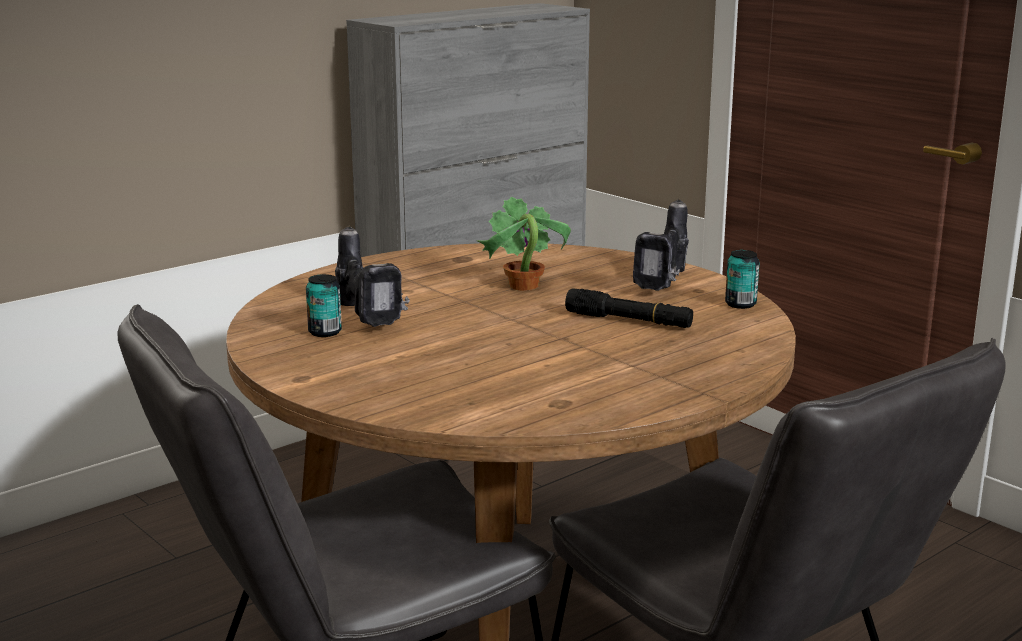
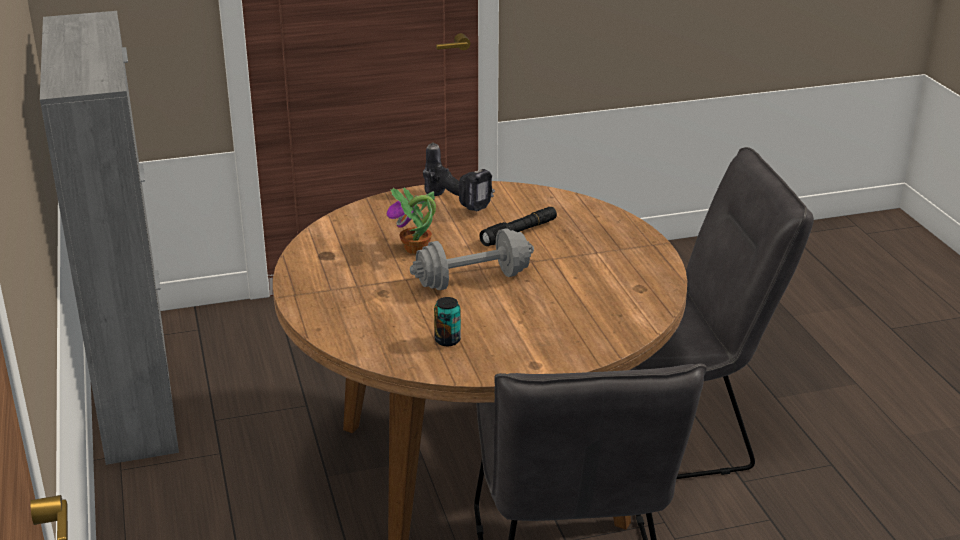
camera: 65 degrees left, 10 degrees up
power drill [335,226,410,327] -> none
can [725,250,759,309] -> none
none -> grey dumbbell [410,228,534,290]

